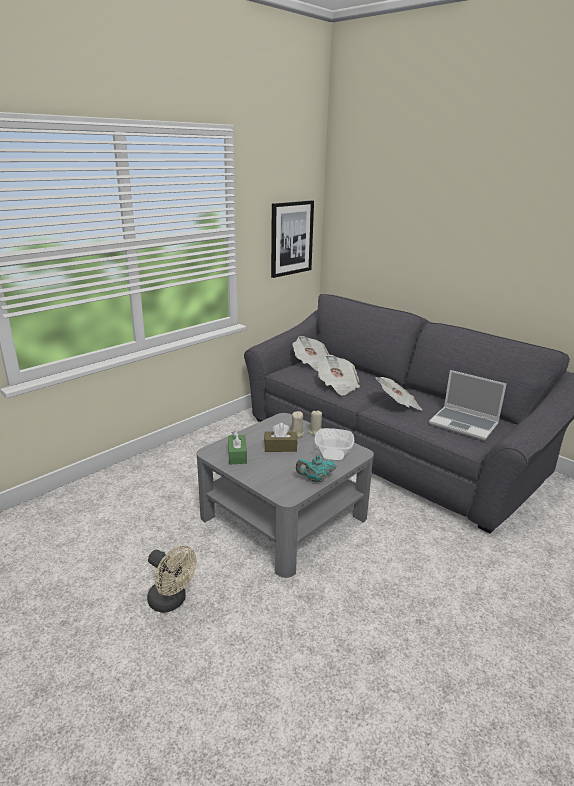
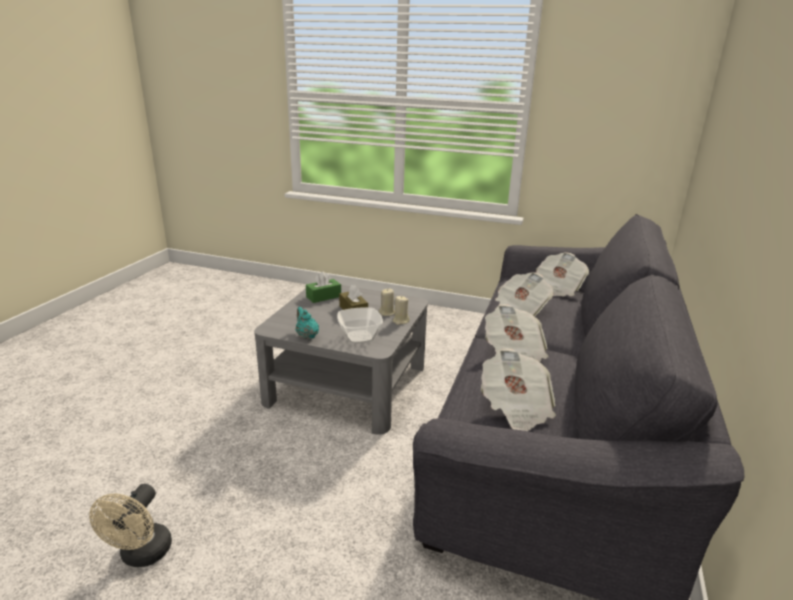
camera: 65 degrees right, 0 degrees up
beige fan [147,545,196,613] -> beige fan moved to [89,484,172,567]
picture [271,200,314,278] -> none
laptop [429,370,506,441] -> newspaper [481,348,556,431]

